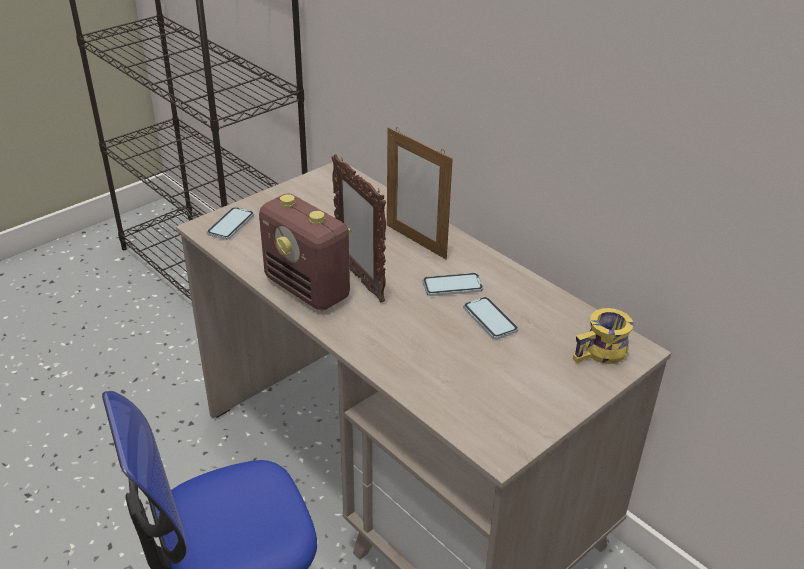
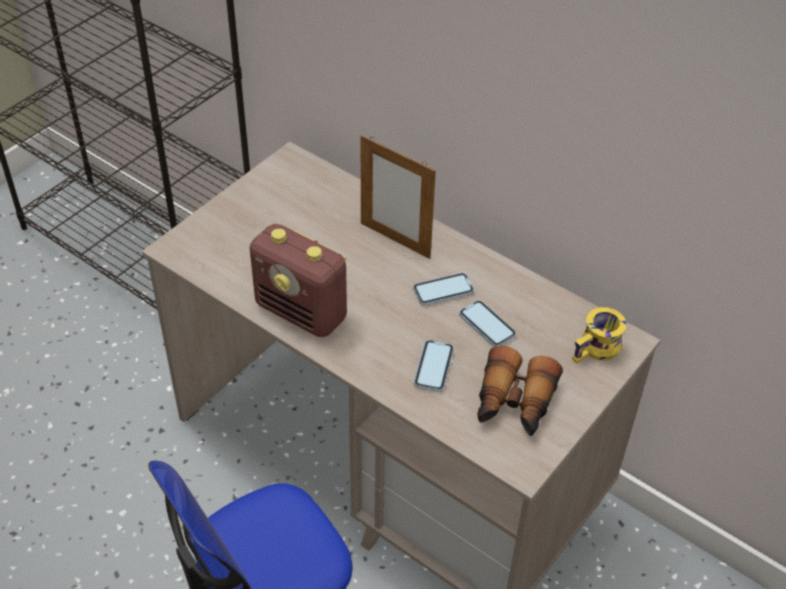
camera: 10 degrees left, 10 degrees up
phone [207,207,254,240] -> phone moved to [414,340,454,392]
picture frame [331,154,386,303] -> none
none -> binoculars [477,346,563,436]

